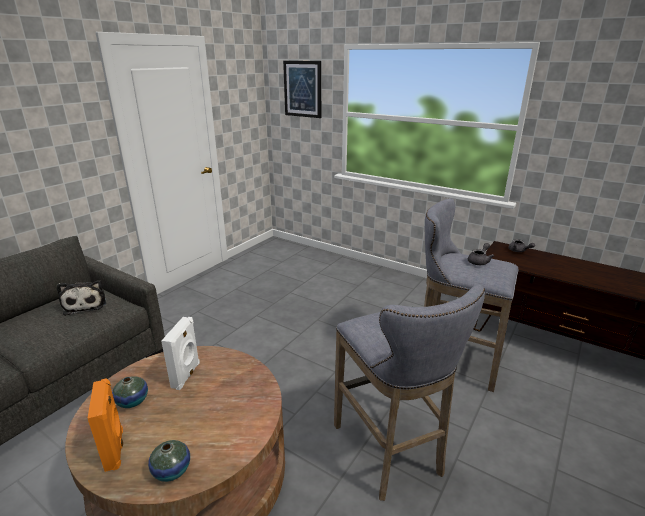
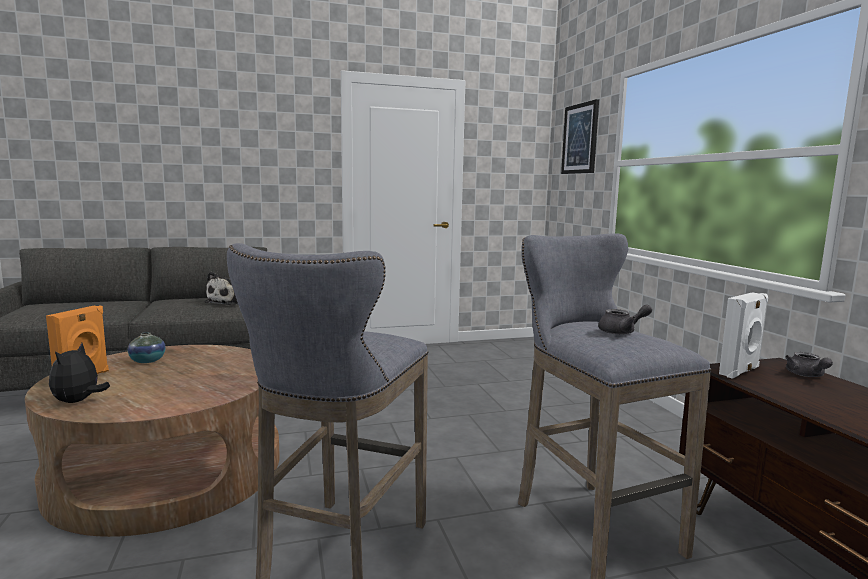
camera: 40 degrees right, 15 degrees down
vase [148,440,190,482] -> plush toy [49,343,110,403]
white speaker [161,317,200,390] -> white speaker moved to [719,292,768,379]

